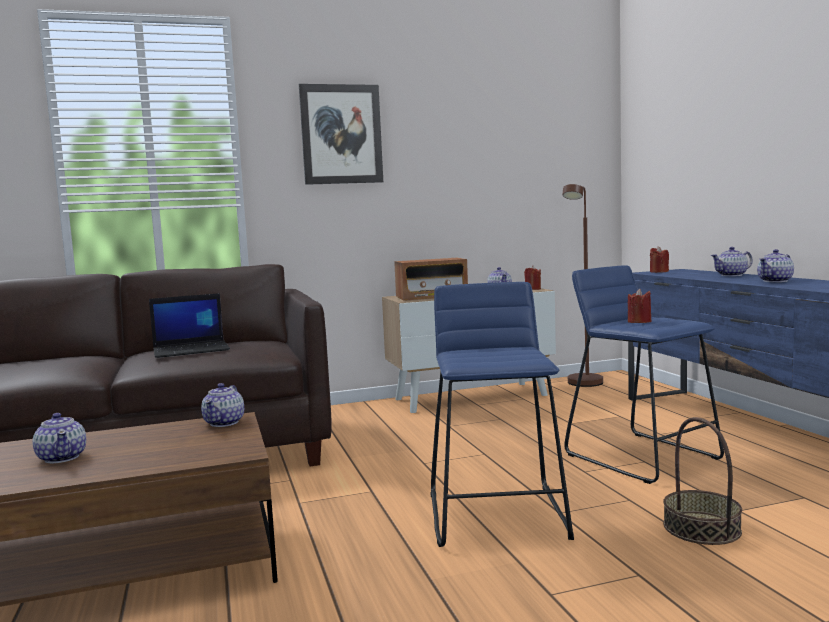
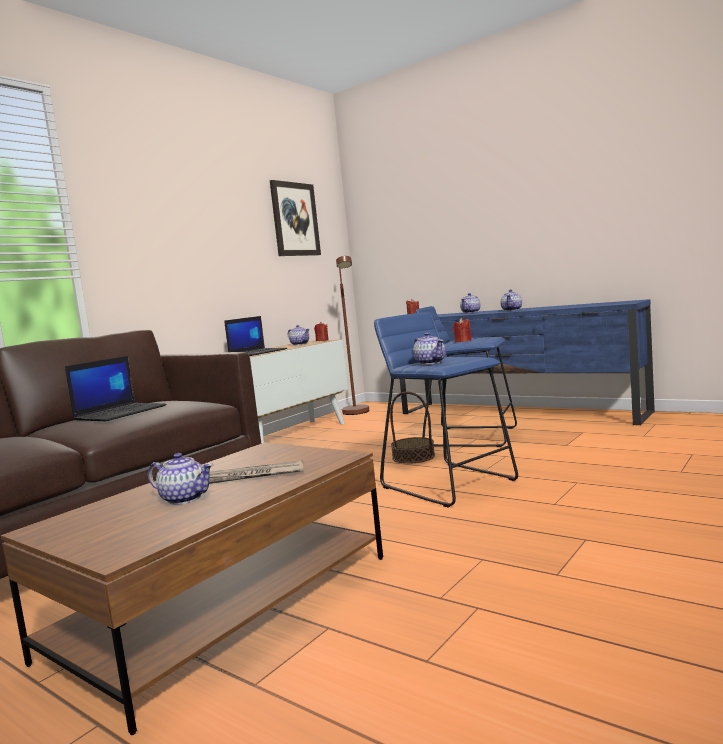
camera: 35 degrees left, 0 degrees up
teapot [201,383,244,427] -> teapot moved to [413,332,445,365]
picture [299,84,383,185] -> picture moved to [270,180,321,256]
radio [394,258,468,301] -> laptop [224,316,287,356]
basket [663,417,742,545] -> basket moved to [390,392,435,464]
none -> newspaper [209,460,303,484]

